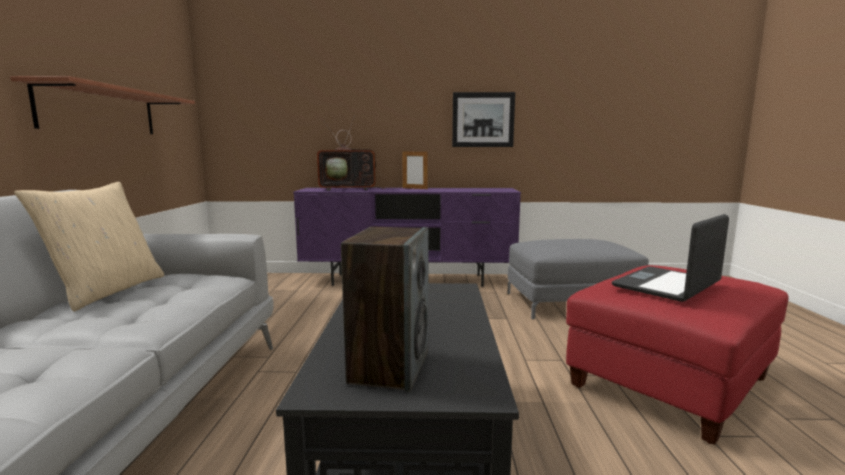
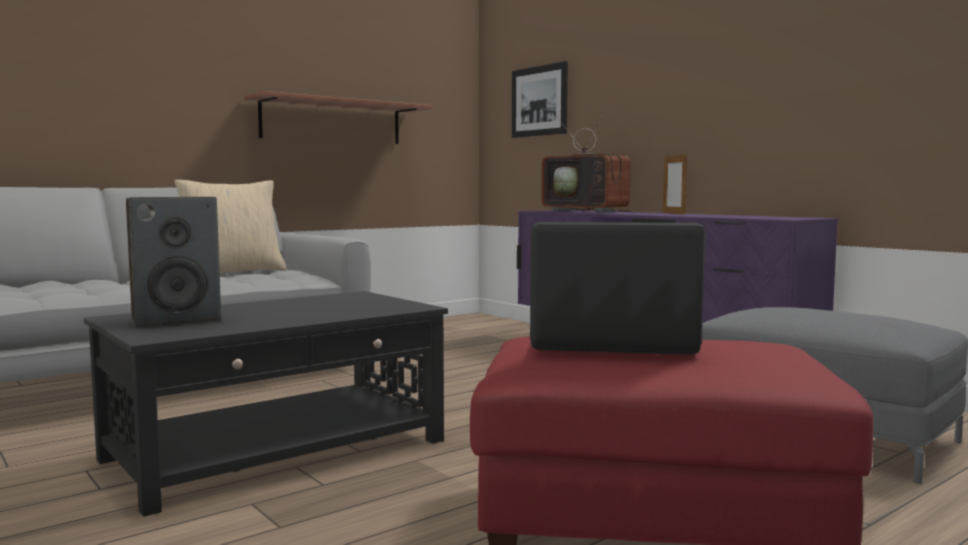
camera: 50 degrees right, 5 degrees down
picture [452,92,515,147] -> picture moved to [512,61,568,138]

